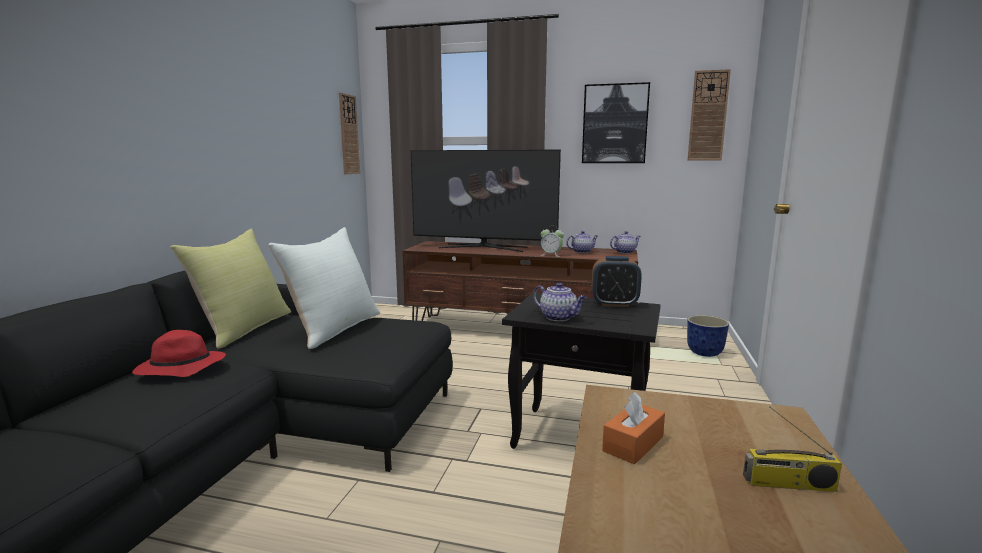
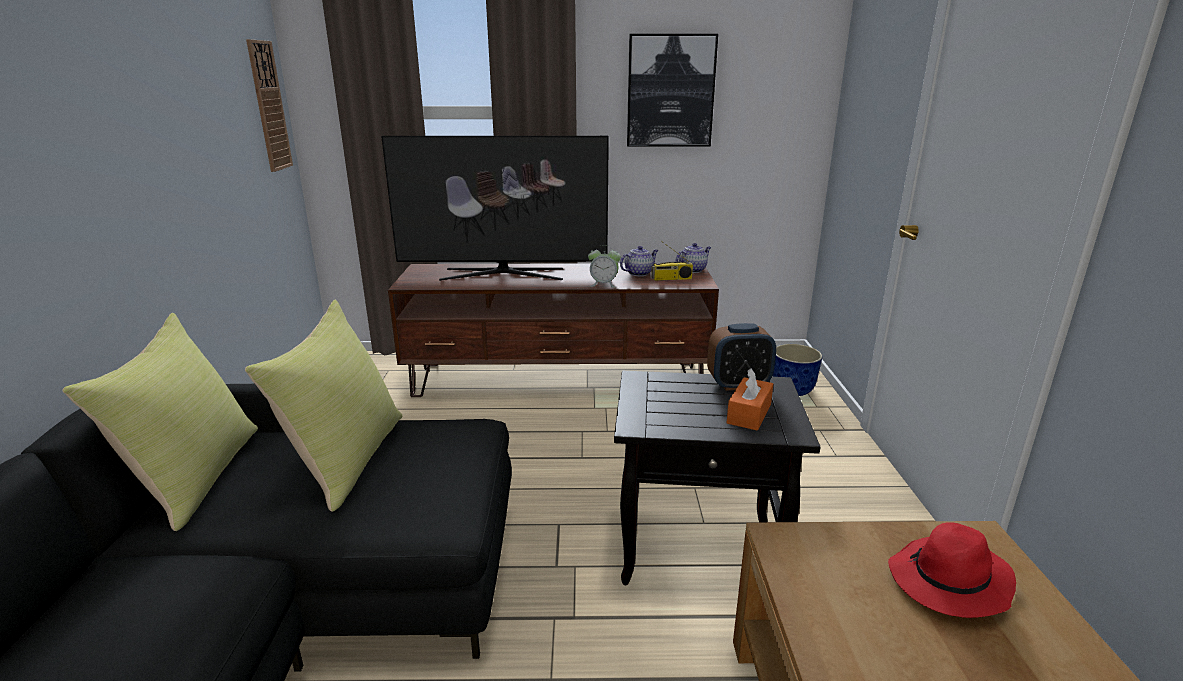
camera: 15 degrees left, 10 degrees up
red hat [132,330,226,377] -> red hat moved to [888,522,1016,618]
white pillow [268,227,380,349] -> yellow pillow [245,300,402,512]
teapot [533,282,587,321] -> none
orange tissue box [602,392,665,464] -> orange tissue box moved to [726,368,773,431]
wall clock [688,69,731,160] -> none
radio [743,406,842,492] -> radio moved to [651,241,693,281]

